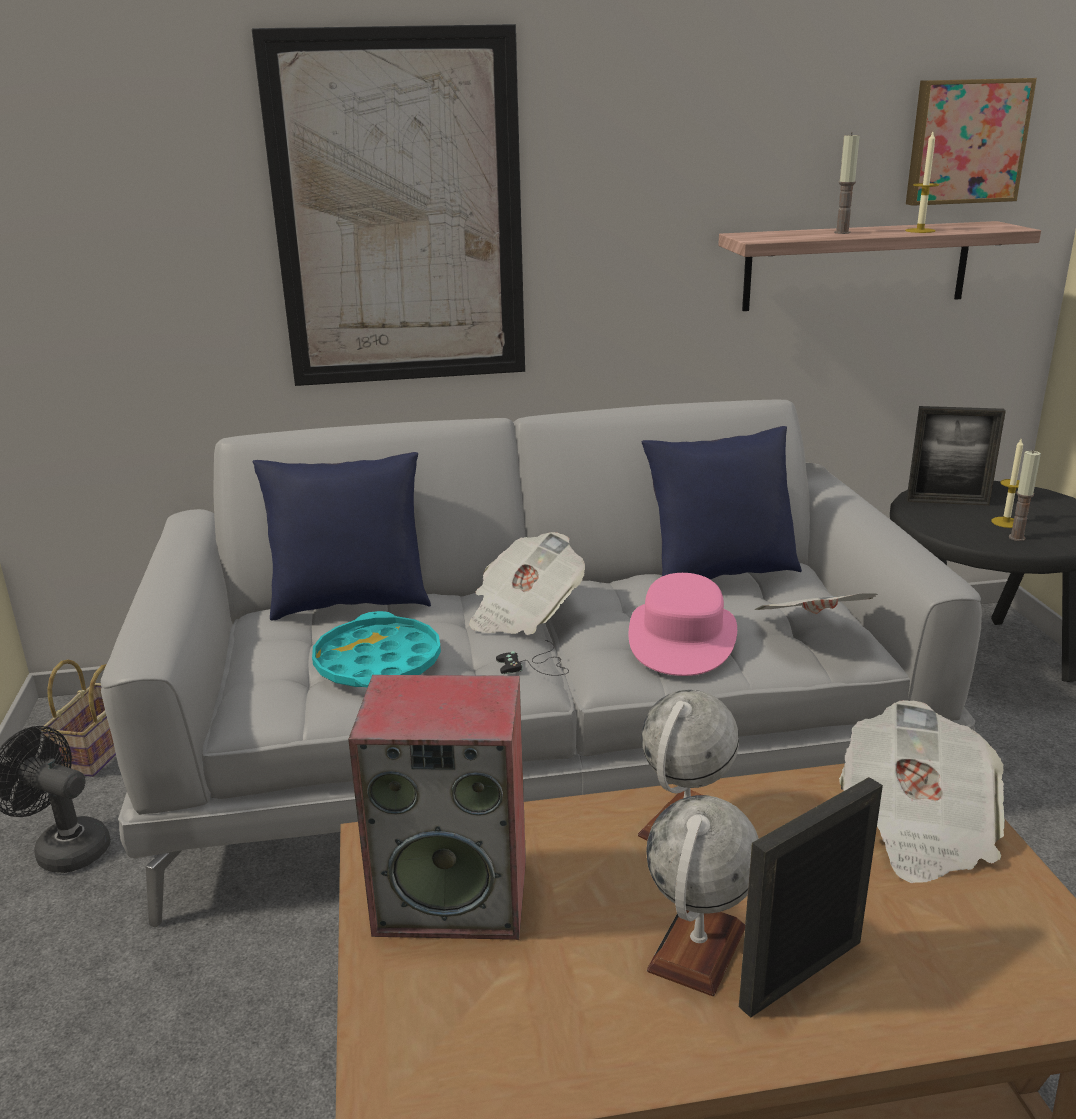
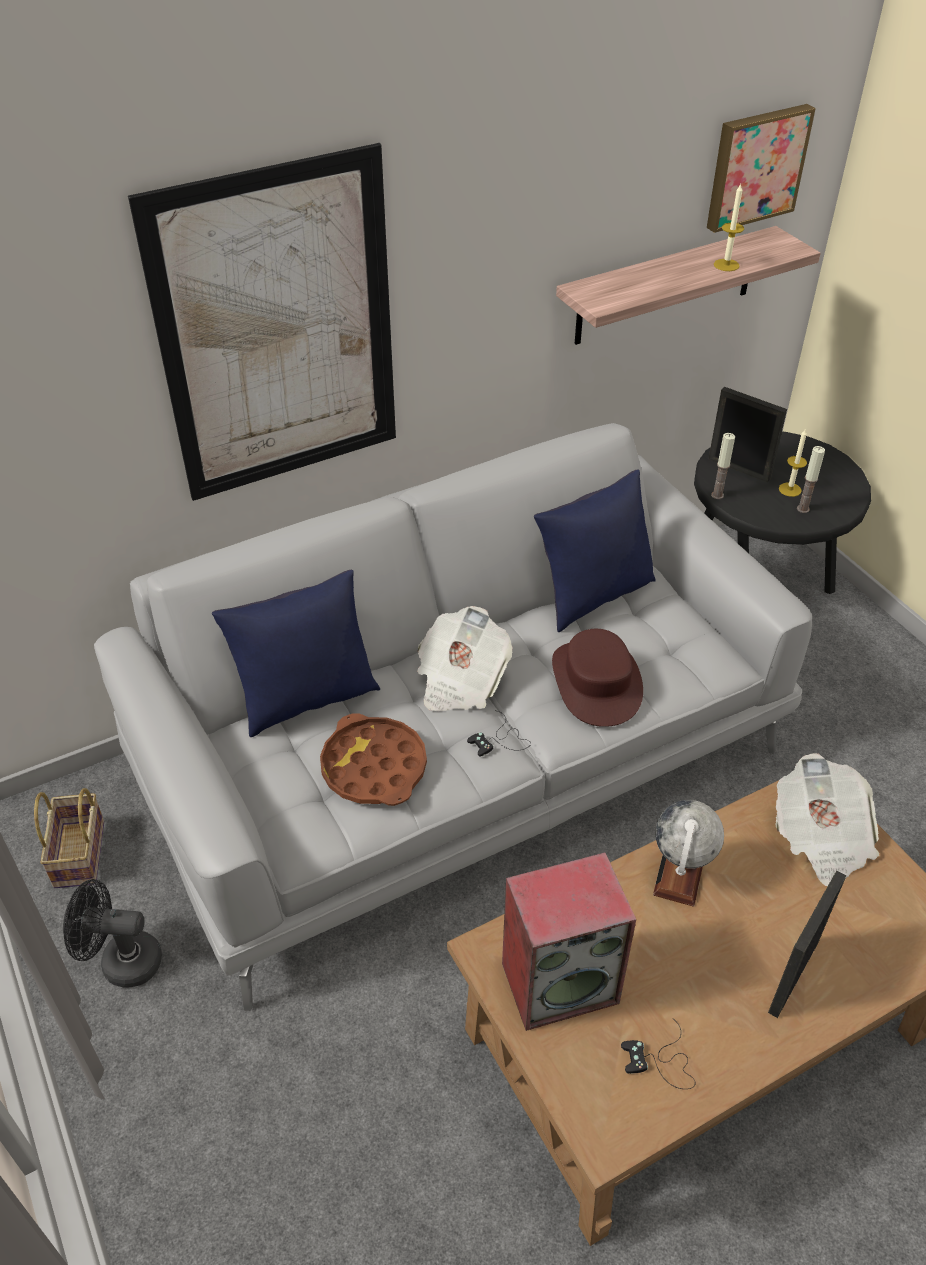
camera: 20 degrees left, 20 degrees up
turquoise tray [312,611,441,688] -> brown tray [320,713,427,806]
pink hat [629,573,737,676] -> brown hat [552,629,643,727]
globe [646,795,759,996] -> none
newspaper [756,593,878,614] -> none
candle [834,132,860,234] -> candle moved to [711,433,735,499]
picture frame [907,406,1006,506] -> picture frame turned 135 degrees counterclockwise [709,387,787,483]
none -> black game controller [621,1019,695,1089]

